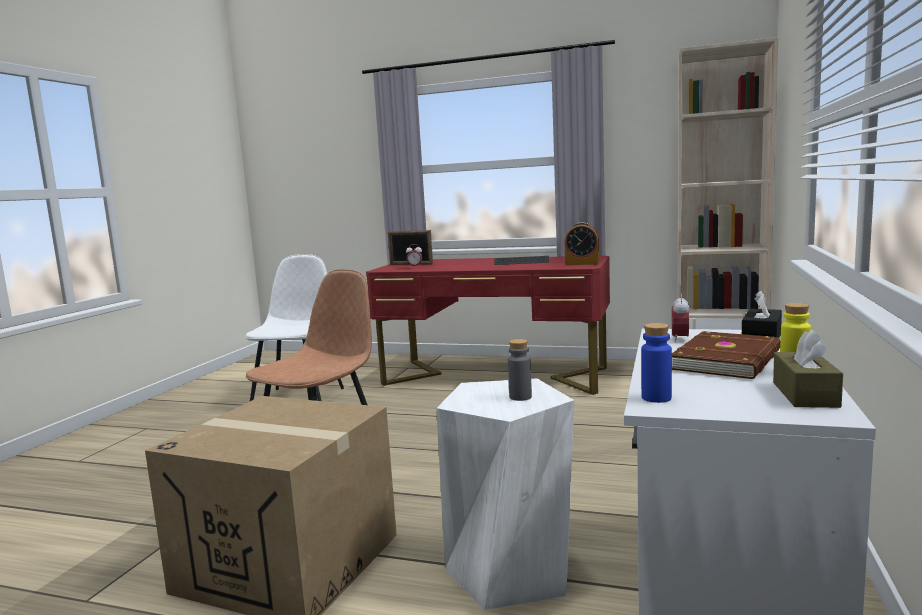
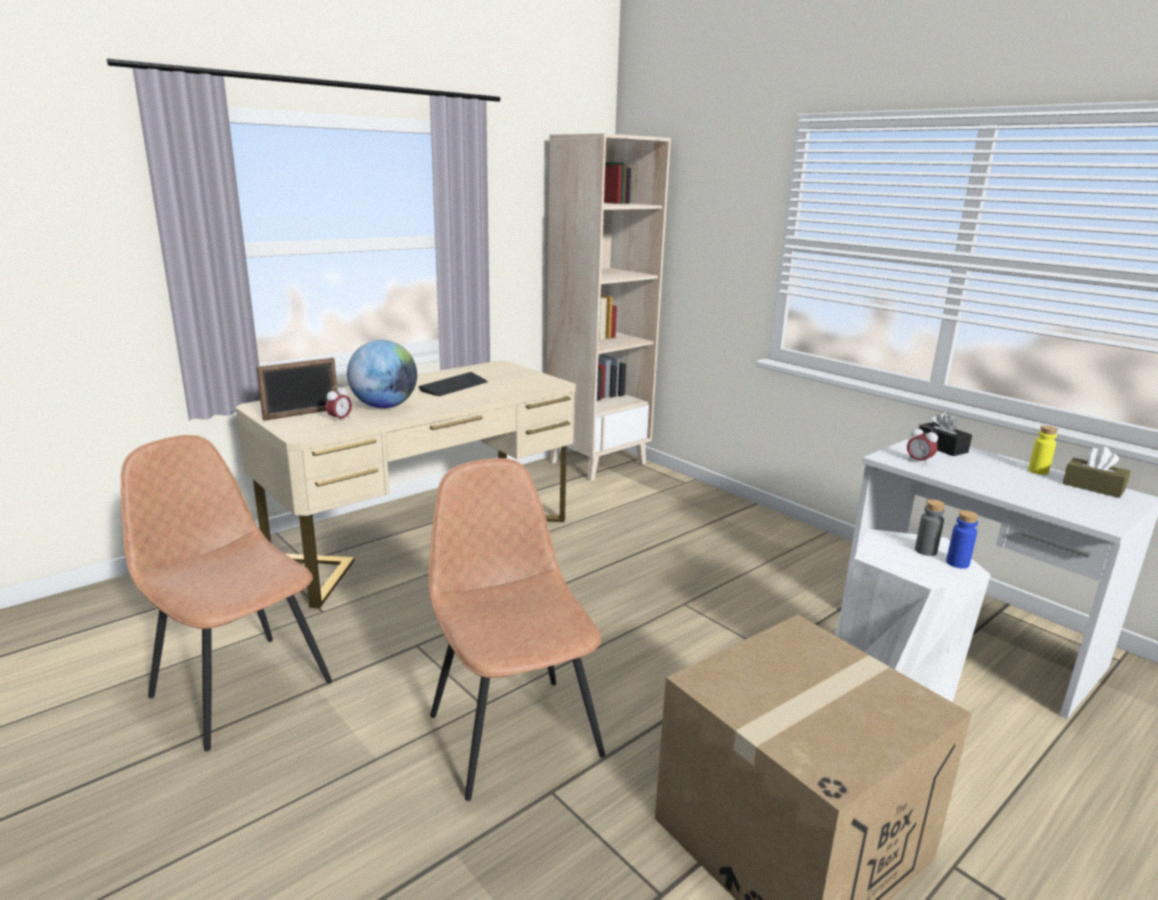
camera: 60 degrees left, 10 degrees up
white chair [245,254,344,401] -> brown chair [121,435,332,751]
red desk [366,256,610,395] -> beige desk [235,361,576,608]
alarm clock [565,222,599,265] -> none
blue bottle [641,323,672,403] -> blue bottle moved to [946,510,979,569]
brown book [672,331,780,379] -> none
none -> globe [347,340,417,408]

